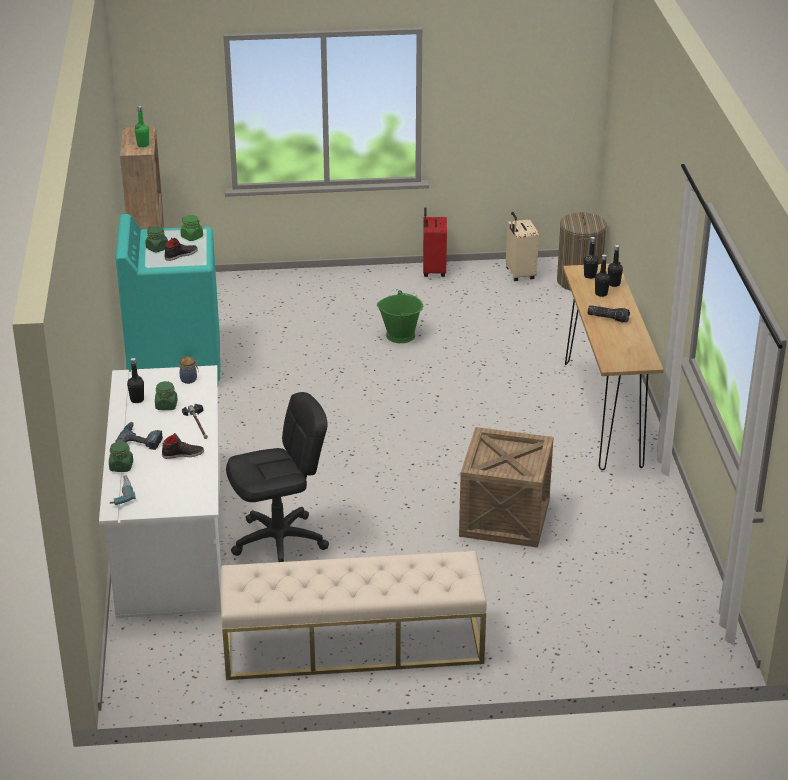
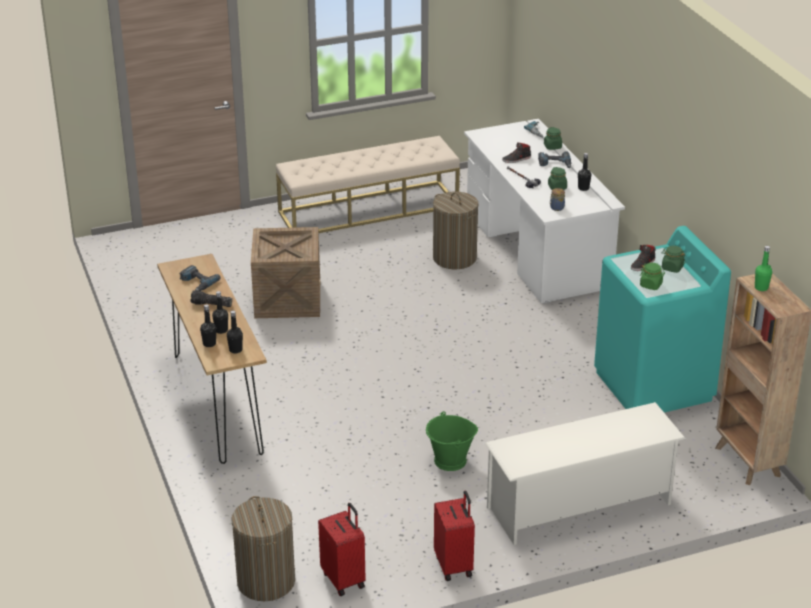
camera: 165 degrees right, 0 degrees up
black office chair [226,392,329,562] -> laundry basket [433,192,478,269]
beige suitcase [506,212,539,281] -> red suitcase [318,503,366,596]
none -> power drill [180,265,221,291]
none -> white shoe rack [485,402,686,545]

